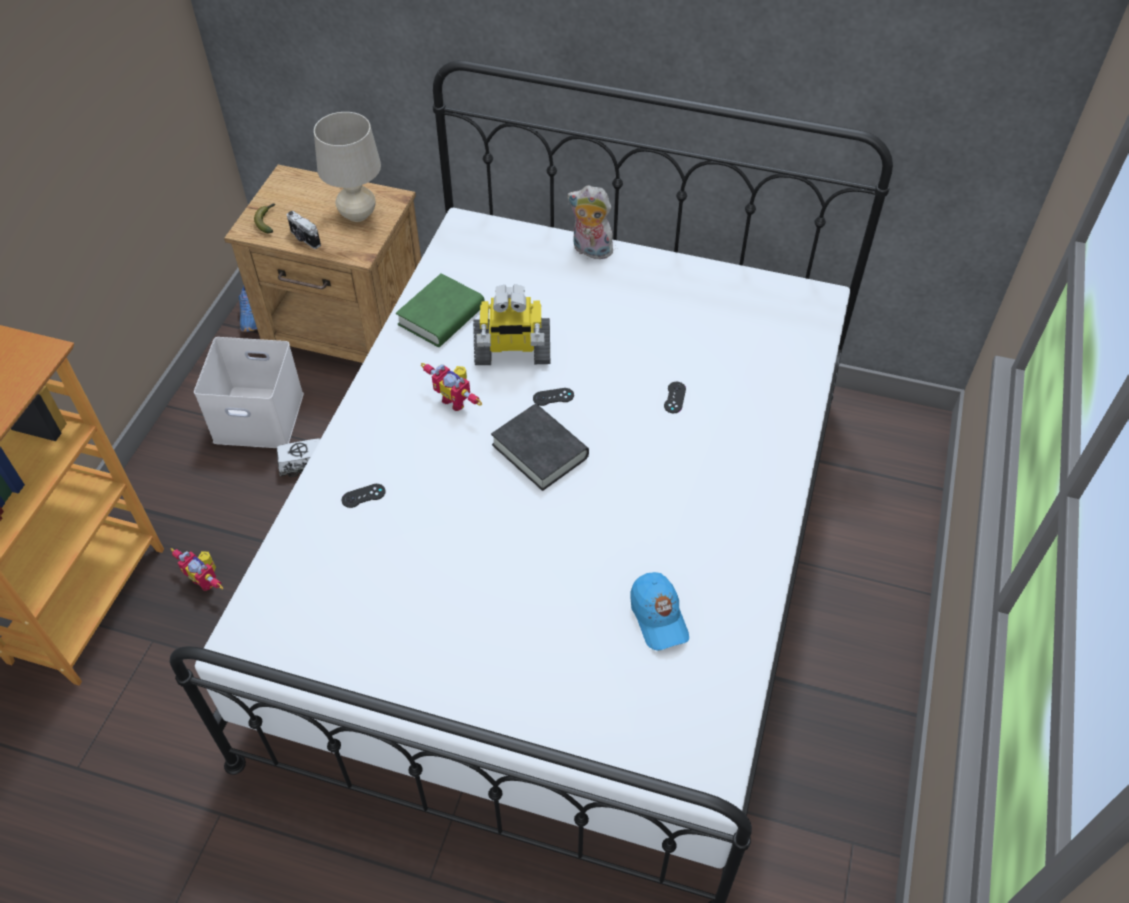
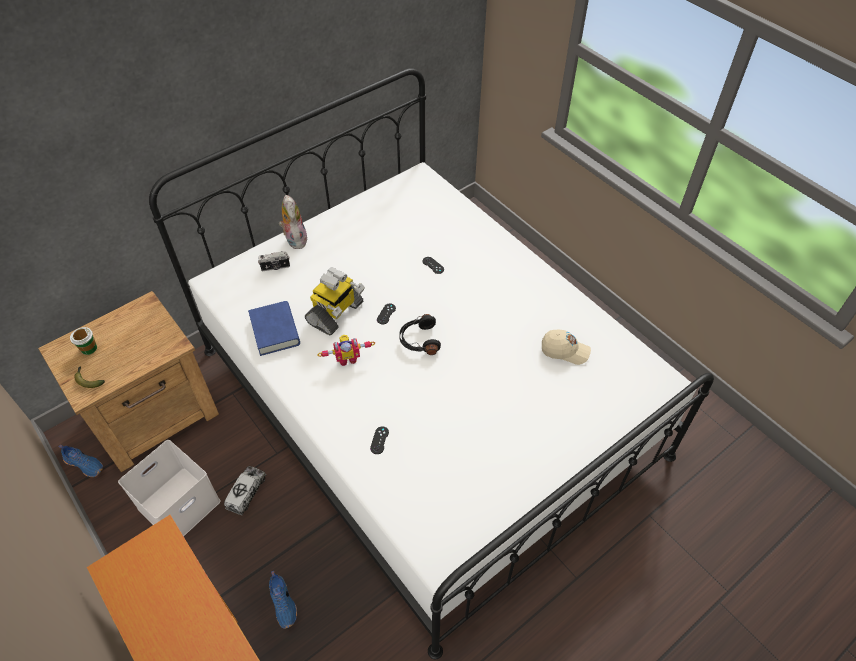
camera: 55 degrees left, 0 degrees up
toy robot [170,548,224,591] -> blue shoe [269,571,297,629]
camera [287,211,321,249] -> camera moved to [258,251,290,271]
beige table lamp [314,112,381,222] -> none
green book [396,273,485,347] -> blue book [248,301,300,356]
black book [491,404,589,491] -> black headphones [399,314,441,355]
plush toy [567,185,613,259] -> plush toy turned 105 degrees clockwise [279,195,308,249]
blue cap [630,572,689,651] -> beige cap [542,329,591,365]
none -> cup [70,327,97,355]

